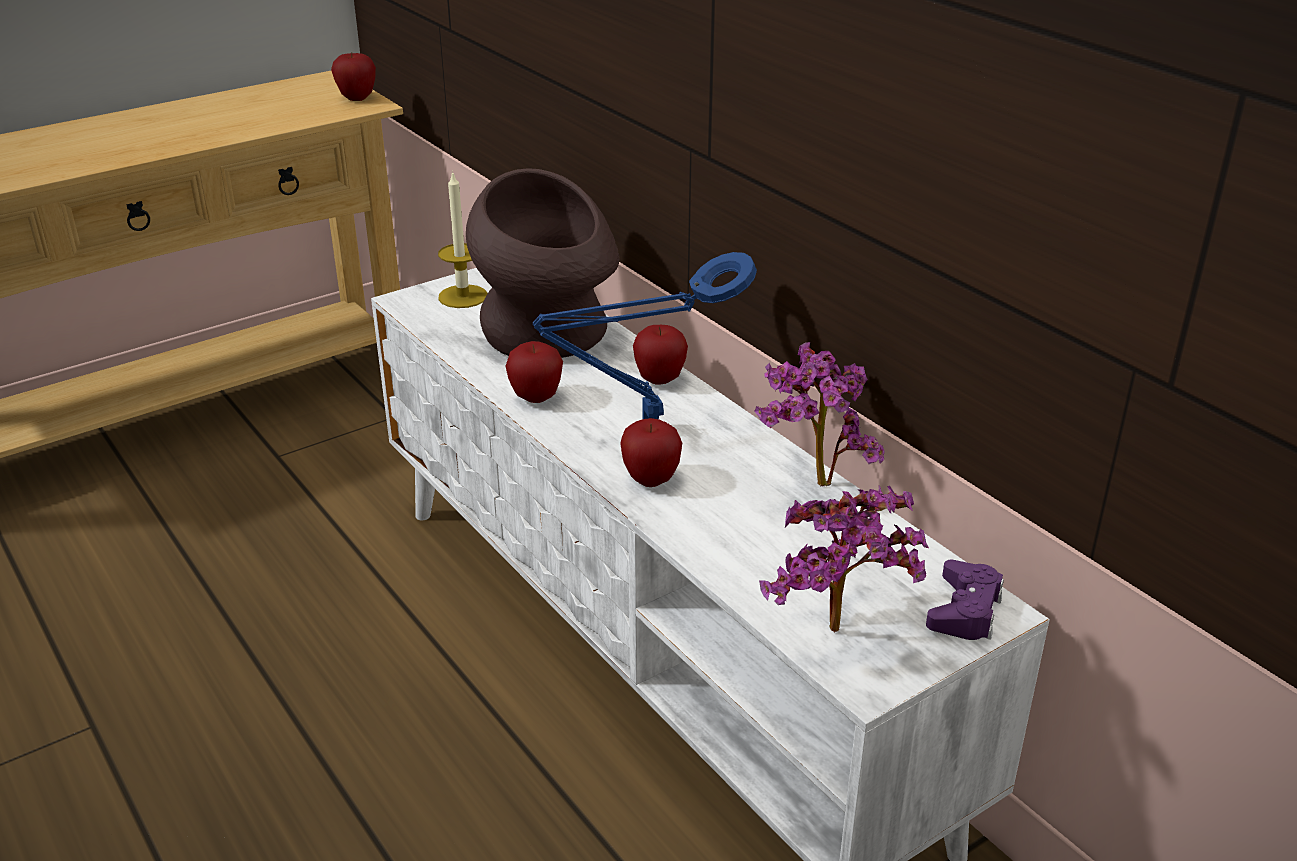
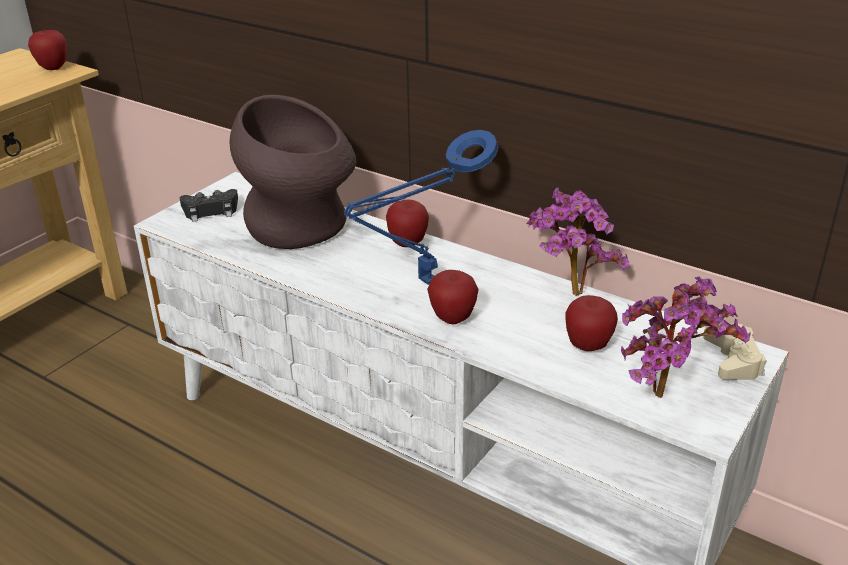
camera: 20 degrees left, 0 degrees up
candle [438,170,488,308] -> black game controller [180,189,238,222]
apple [505,341,563,403] -> apple moved to [565,295,618,351]
purple game controller [926,560,1004,640] -> beige game controller [703,323,766,380]

